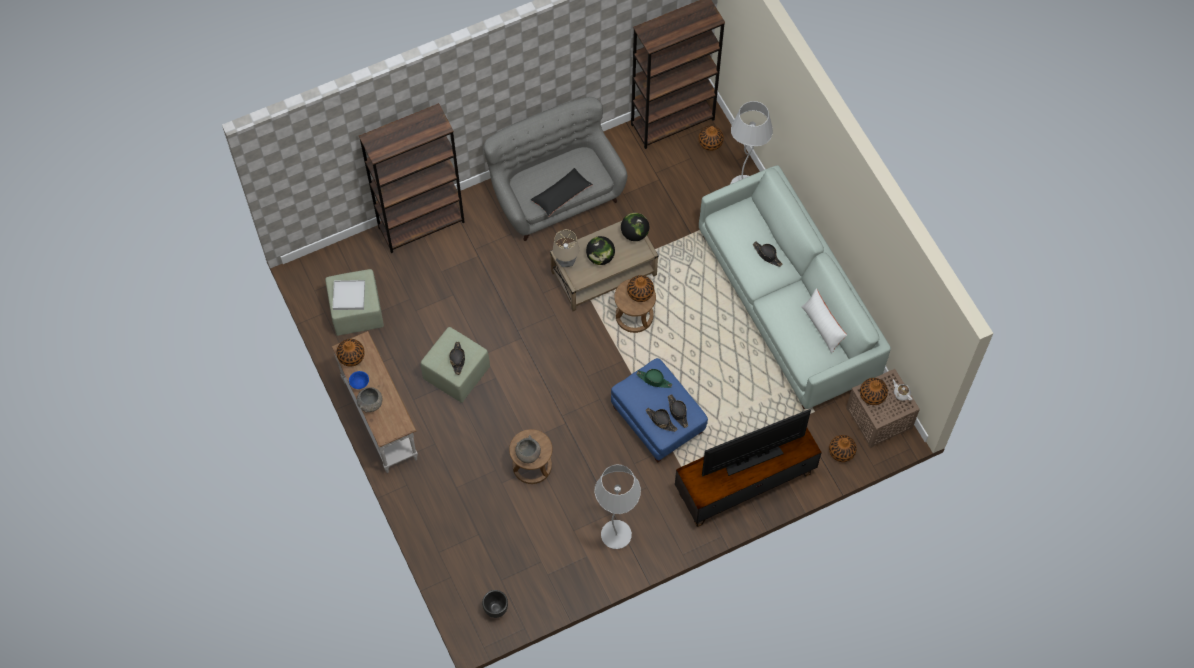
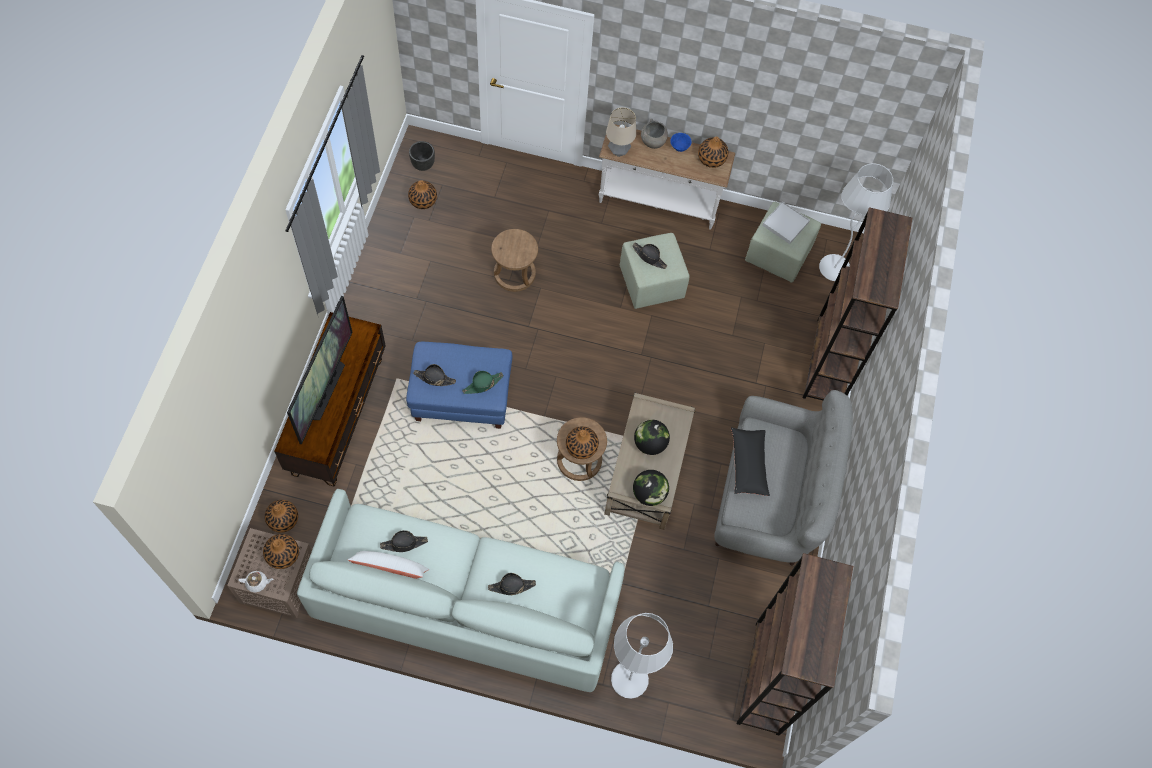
camera: 125 degrees right, 0 degrees up
grey bowl [515,435,541,463] -> none
table lamp [553,230,579,267] -> table lamp moved to [606,107,636,157]
white floor lamp [594,465,641,549] -> white floor lamp moved to [819,163,893,281]
black hat [646,408,677,432] -> black hat moved to [380,530,428,552]
vase [698,125,724,151] -> vase moved to [408,180,437,209]

